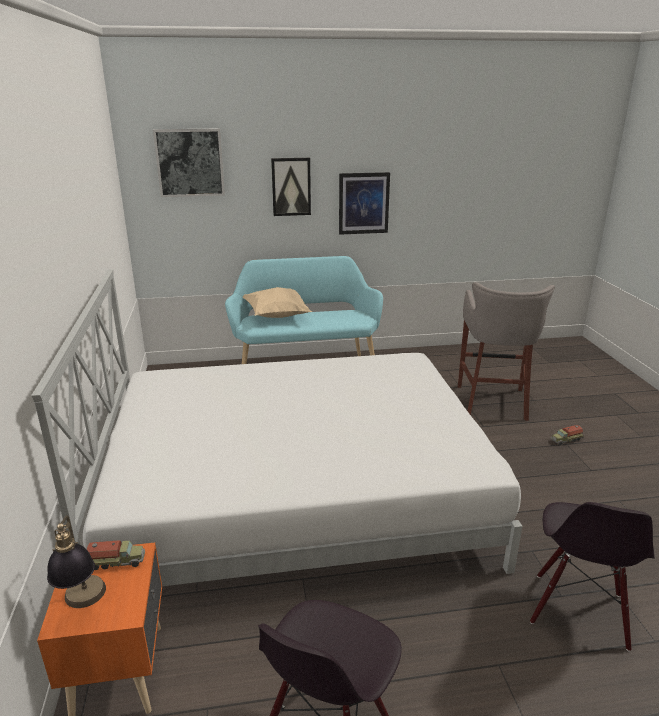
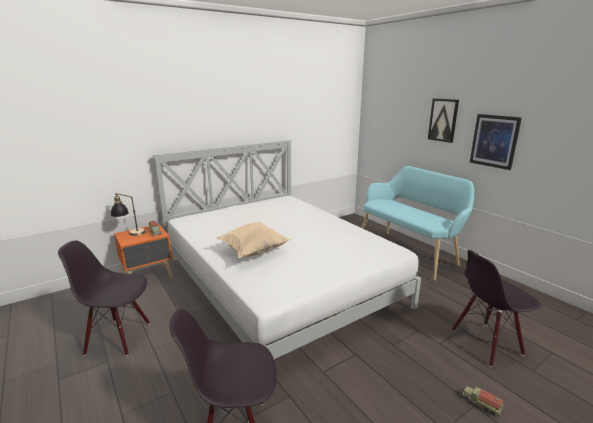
camera: 65 degrees right, 5 degrees down
picture [153,128,225,197] -> none
beige pillow [243,287,312,318] -> beige pillow moved to [216,222,291,258]
grey stool [458,282,555,421] -> black chair [452,250,541,367]

